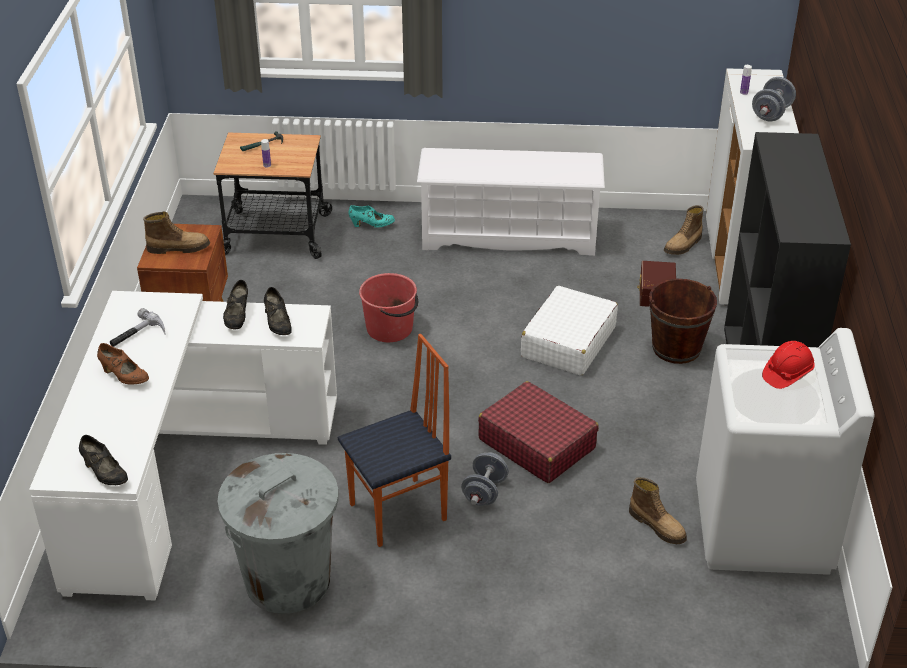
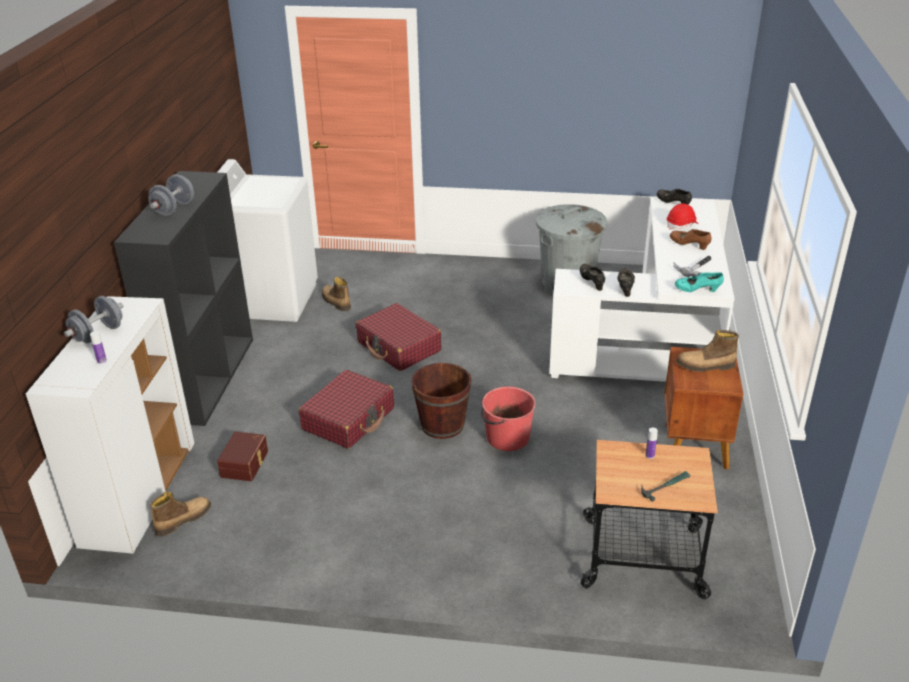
camera: 175 degrees left, 5 degrees down
chair [338,334,451,547] -> none
turquoise shoe [349,205,395,228] -> turquoise shoe moved to [675,272,724,292]
white shoe rack [417,148,605,256] -> none
grey dumbbell [461,453,509,506] -> grey dumbbell moved to [148,174,194,216]
white suitcase [521,286,618,375] -> red suitcase [299,370,394,449]
brown bucket [650,279,717,364] -> brown bucket moved to [411,363,472,439]
red hard hat [762,341,815,389] -> red hard hat moved to [667,203,699,230]

